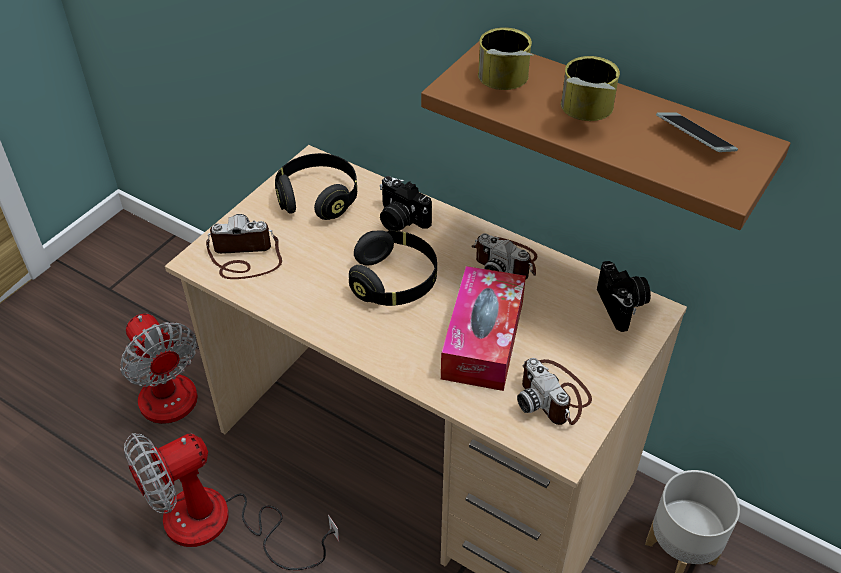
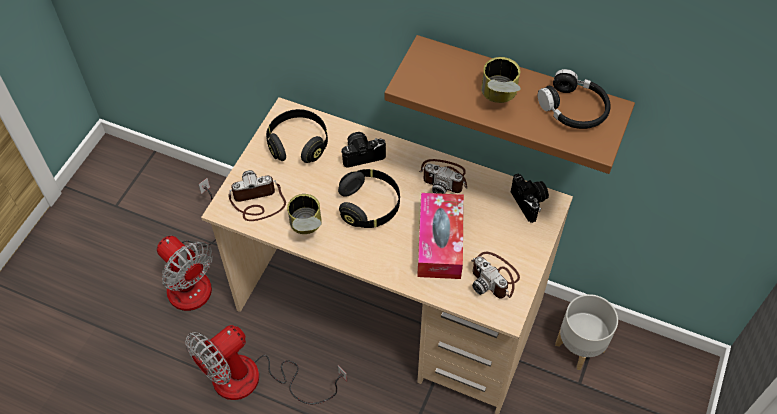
camera: 10 degrees left, 10 degrees up
camera [380,176,432,231] -> camera turned 135 degrees clockwise [341,132,386,168]
can [478,27,534,90] -> can moved to [287,194,322,234]
phone [656,112,738,152] -> black headphones [538,69,611,129]

